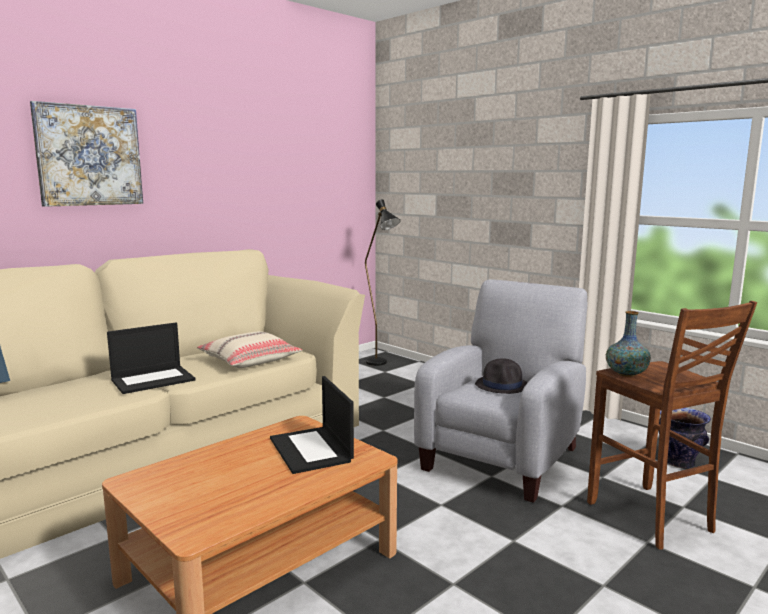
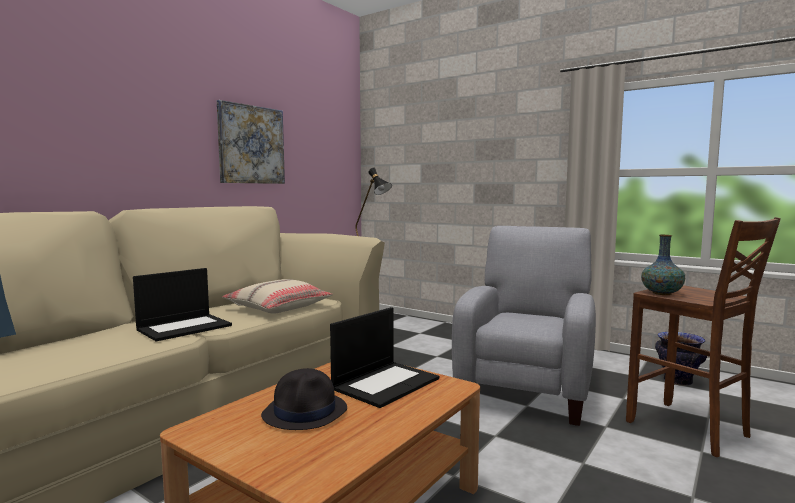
camera: 10 degrees left, 5 degrees down
picture [30,101,143,207] -> picture moved to [217,100,285,184]
laptop [270,376,354,474] -> laptop turned 105 degrees counterclockwise [330,307,439,408]
black hat [475,358,528,394] -> black hat moved to [261,368,347,430]

